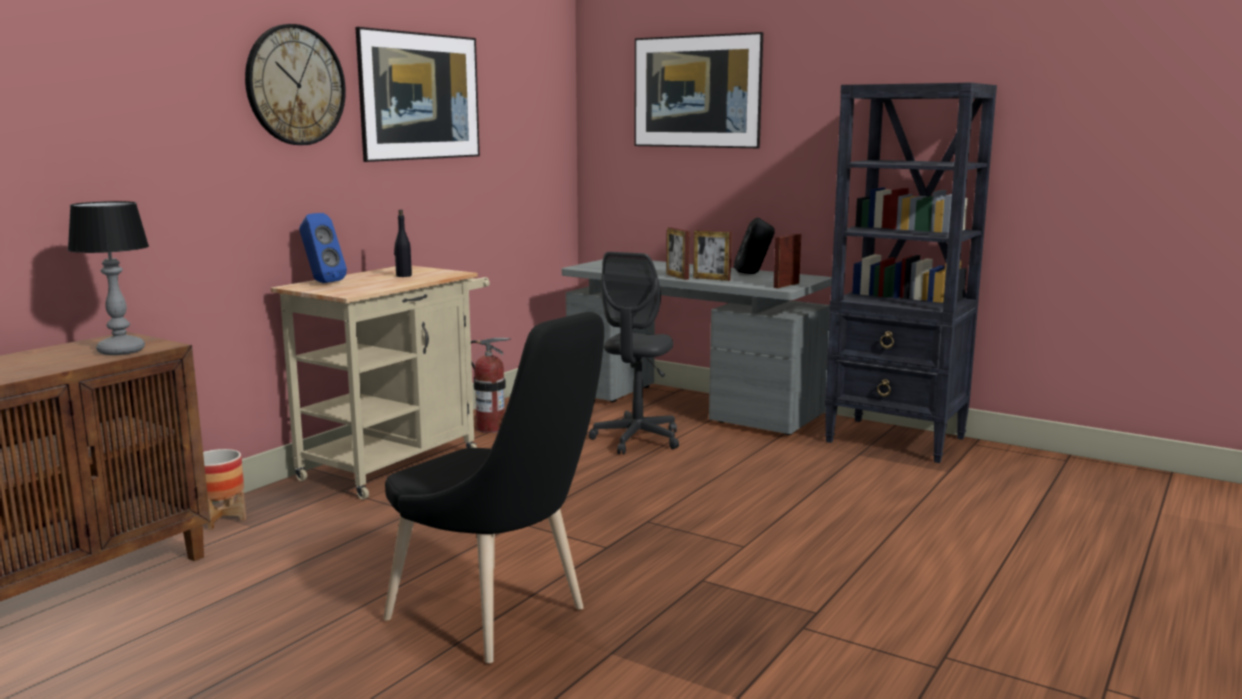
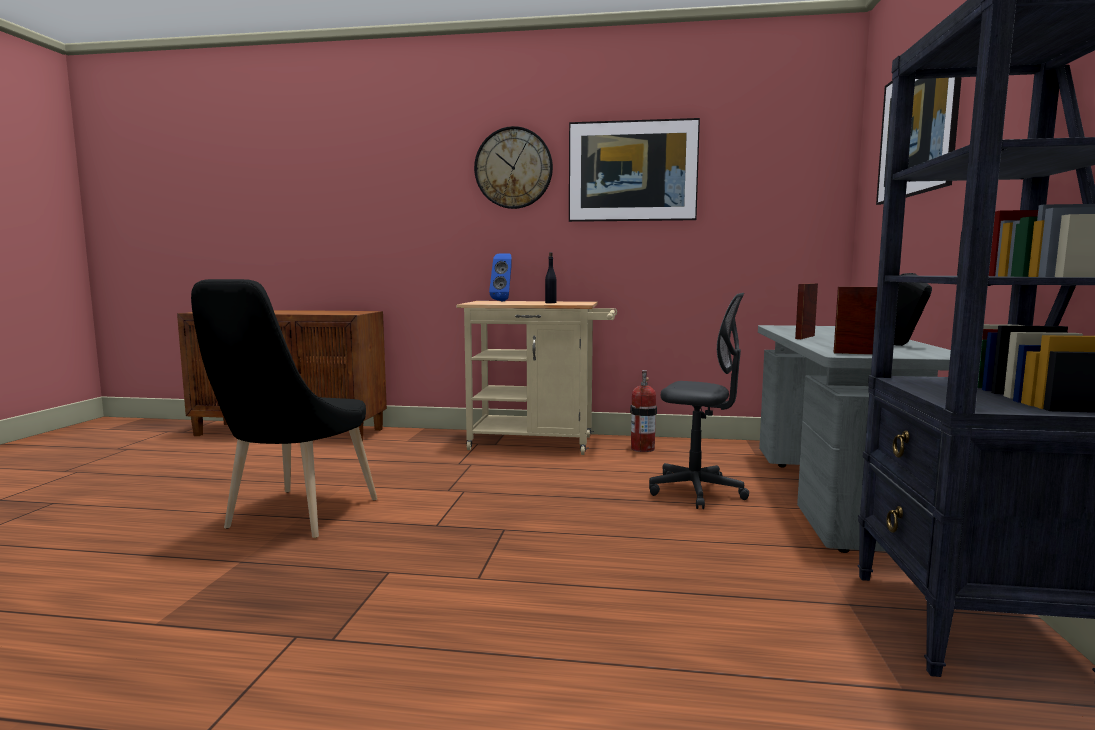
camera: 65 degrees right, 5 degrees down
table lamp [68,201,149,355] -> none
planter [203,449,246,529] -> none
grey office chair [589,252,679,455] -> grey office chair turned 150 degrees counterclockwise [649,293,749,509]
picture frame [693,230,732,281] -> none

